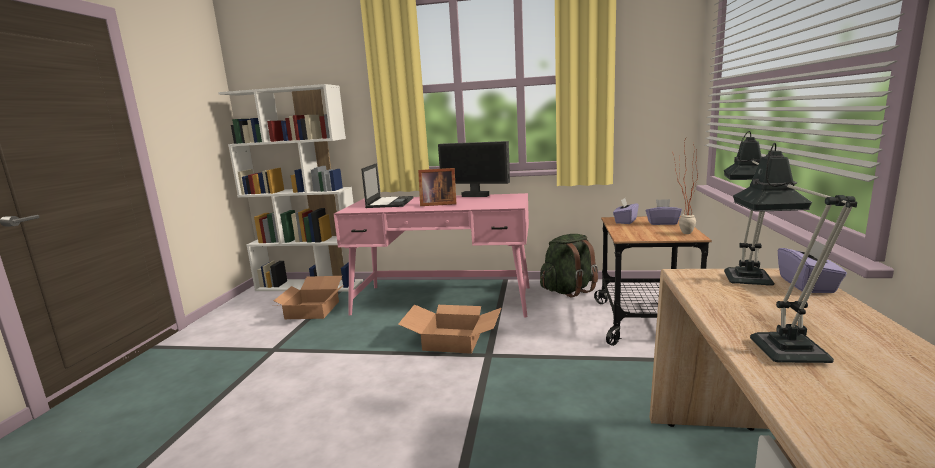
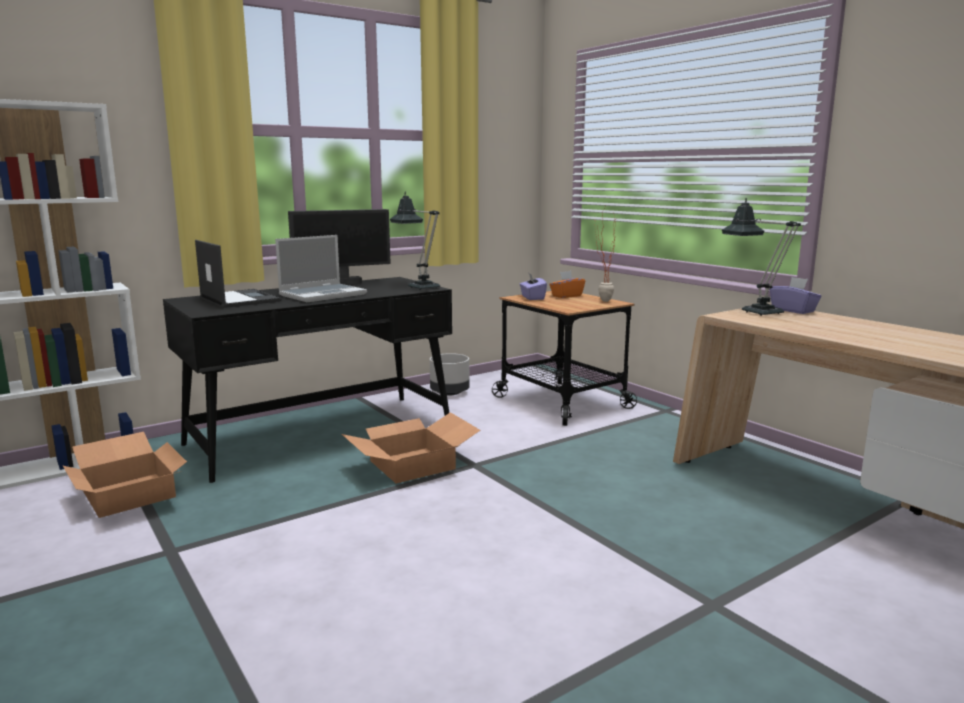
camera: 45 degrees left, 0 degrees up
pink desk [334,193,530,318] -> black desk [163,277,452,483]
picture frame [418,168,456,206] -> laptop [275,235,367,302]
green backpack [540,234,598,297] -> grey planter [430,353,469,396]
purple tissue box [646,199,682,225] -> orange tissue box [549,271,585,298]
table lamp [733,143,857,363] -> table lamp moved to [390,192,440,290]

